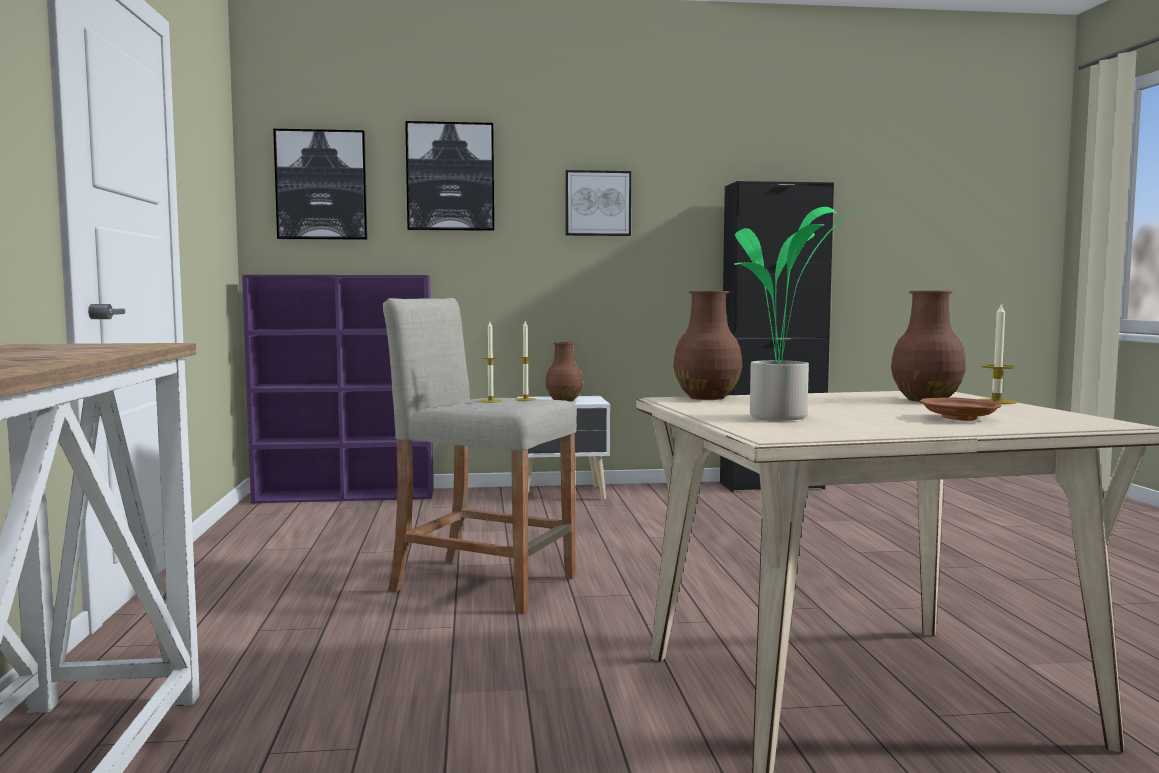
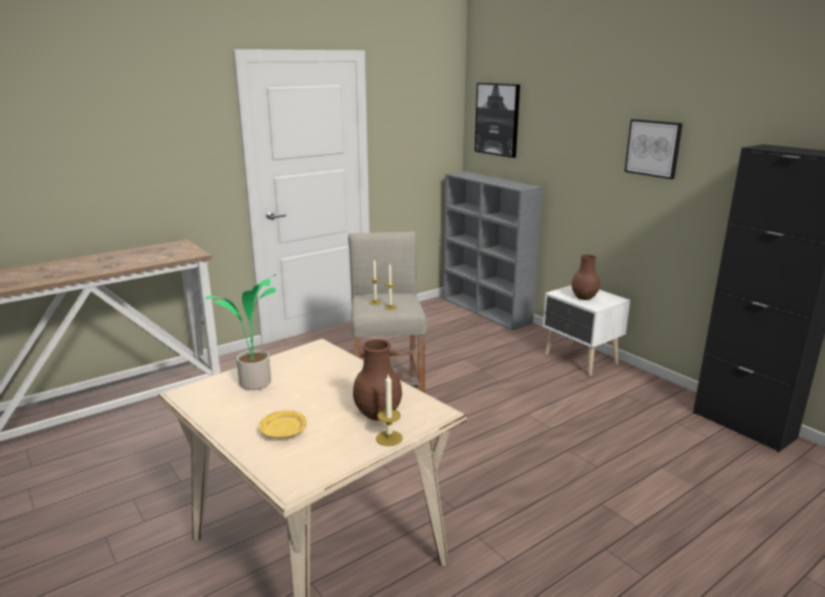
camera: 60 degrees right, 15 degrees up
purple bookcase [242,275,434,504] -> grey bookcase [443,171,543,330]
picture [405,121,494,231] -> none
brown vase [673,291,742,400] -> none
brown plate [920,397,1002,421] -> yellow plate [259,410,307,438]

